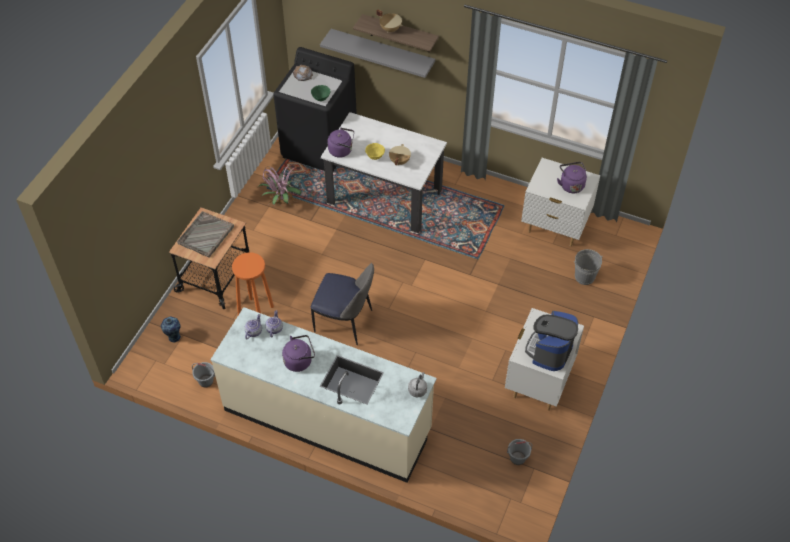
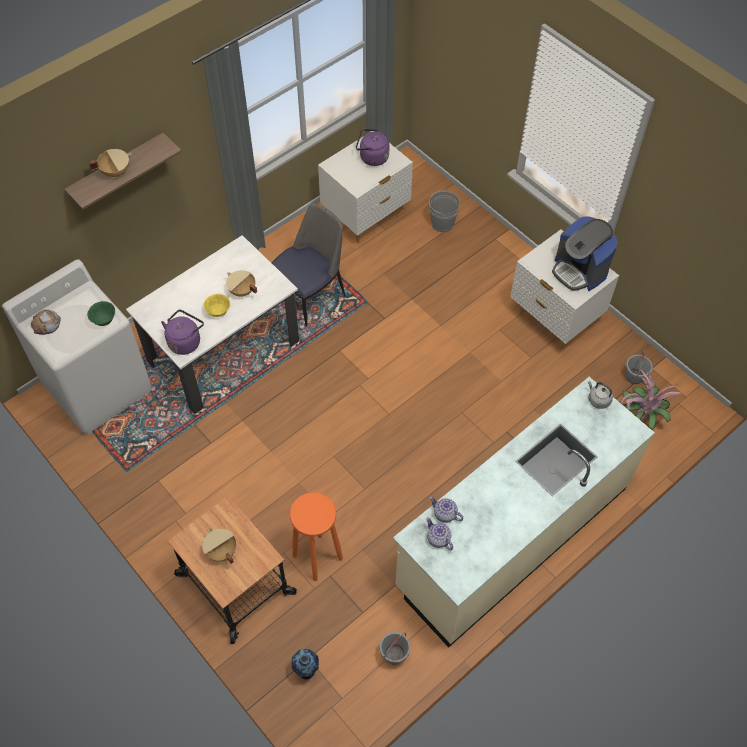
camera: 65 degrees left, 5 degrees up
grey tray [177,211,234,258] -> beige cooking pot [202,528,236,564]
potted plant [257,164,302,206] -> potted plant moved to [621,368,683,431]
black washing machine [273,47,357,171] -> white washing machine [2,259,152,434]
purple kettle [282,335,315,372] -> none
chair [311,263,374,345] -> chair moved to [271,204,345,327]
grey shelf [320,29,435,78] -> none

